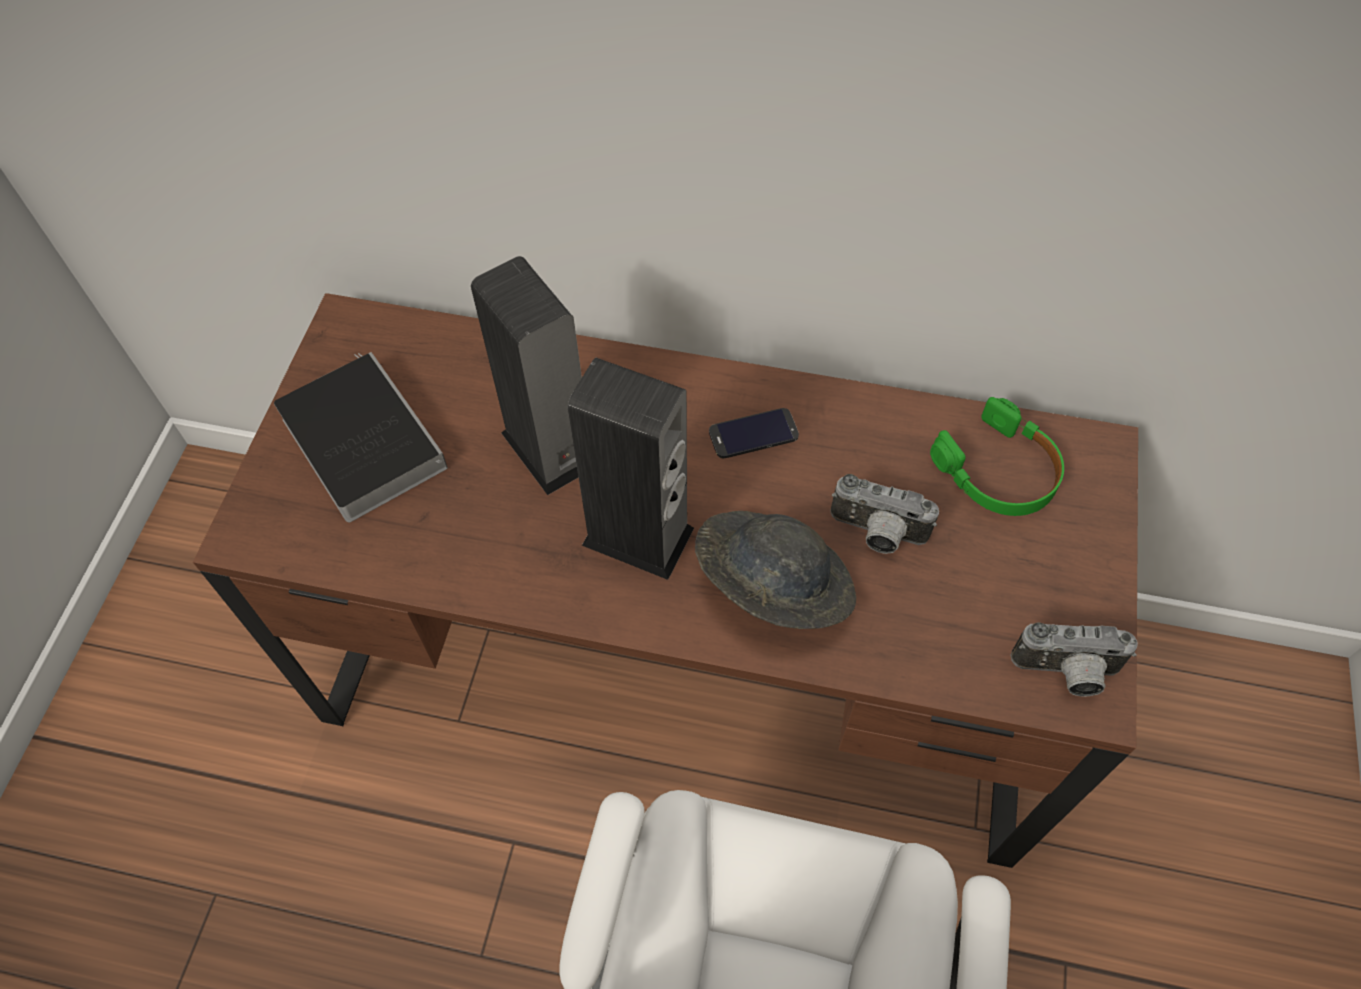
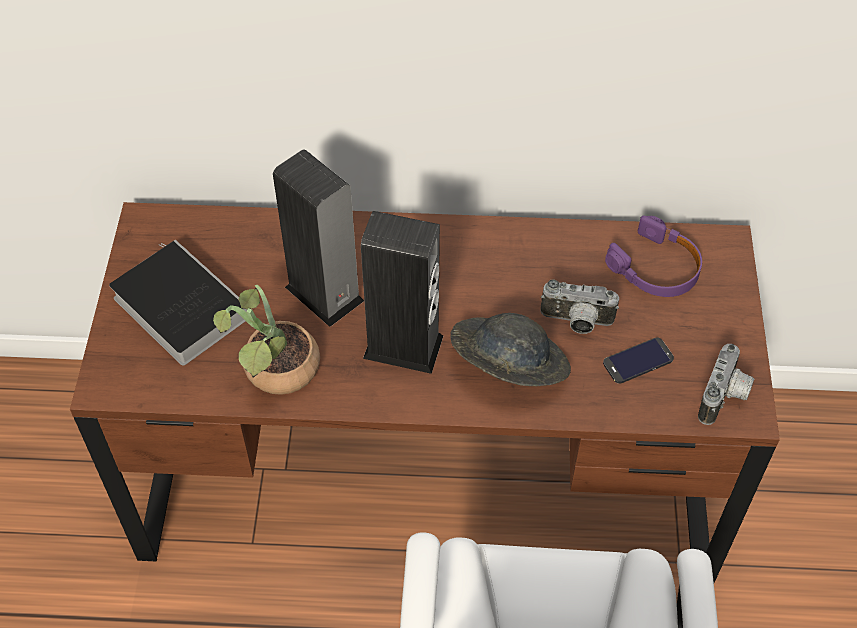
camera: 10 degrees left, 5 degrees down
phone [709,408,799,458] -> phone moved to [603,338,674,384]
green headphones [930,397,1064,516] -> purple headphones [605,215,702,297]
camera [1011,622,1138,696] -> camera turned 60 degrees counterclockwise [698,344,755,425]
none -> potted plant [213,284,320,395]

